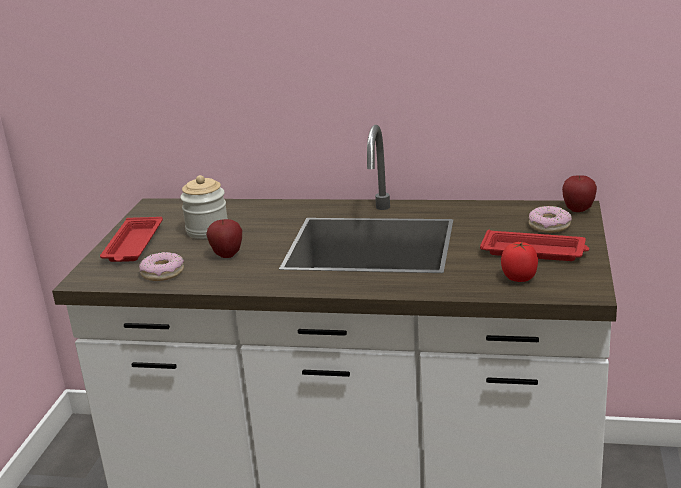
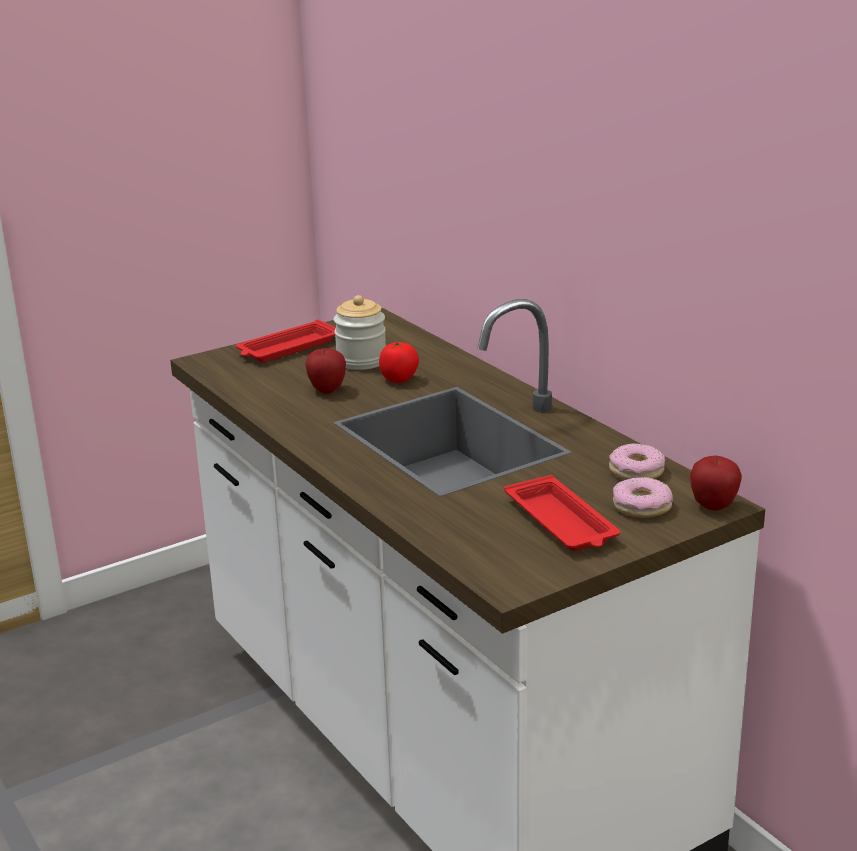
camera: 45 degrees right, 0 degrees up
donut [139,252,184,281] -> donut moved to [609,443,665,480]
tomato [501,242,538,282] -> tomato moved to [379,342,419,383]

